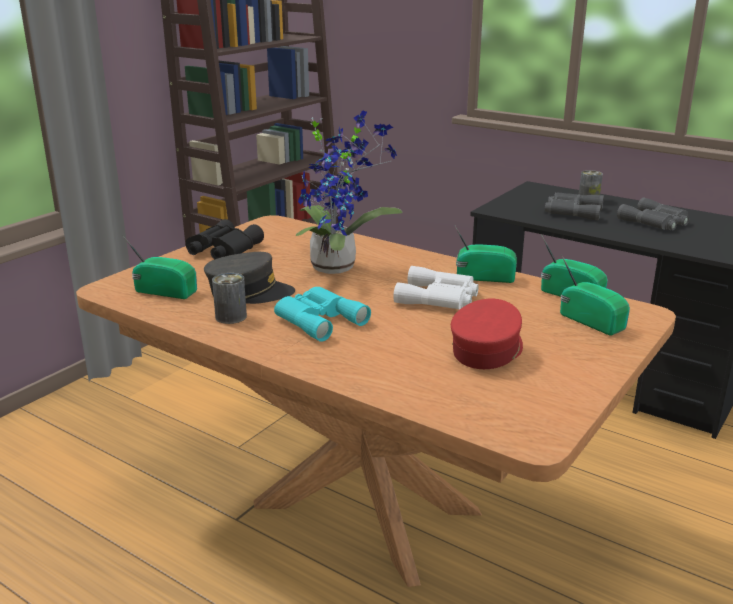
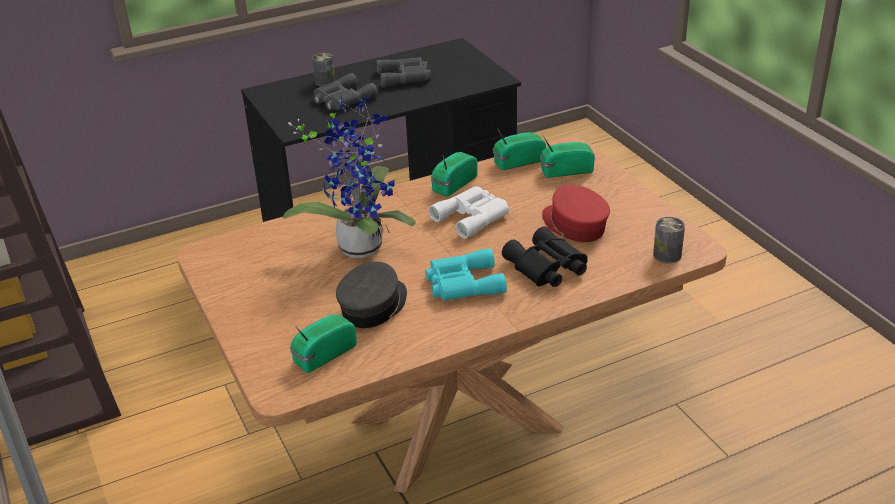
camera: 60 degrees left, 10 degrees up
black binoculars [186,219,264,259] -> black binoculars moved to [502,227,588,287]
can [212,273,247,324] -> can moved to [653,217,685,264]

